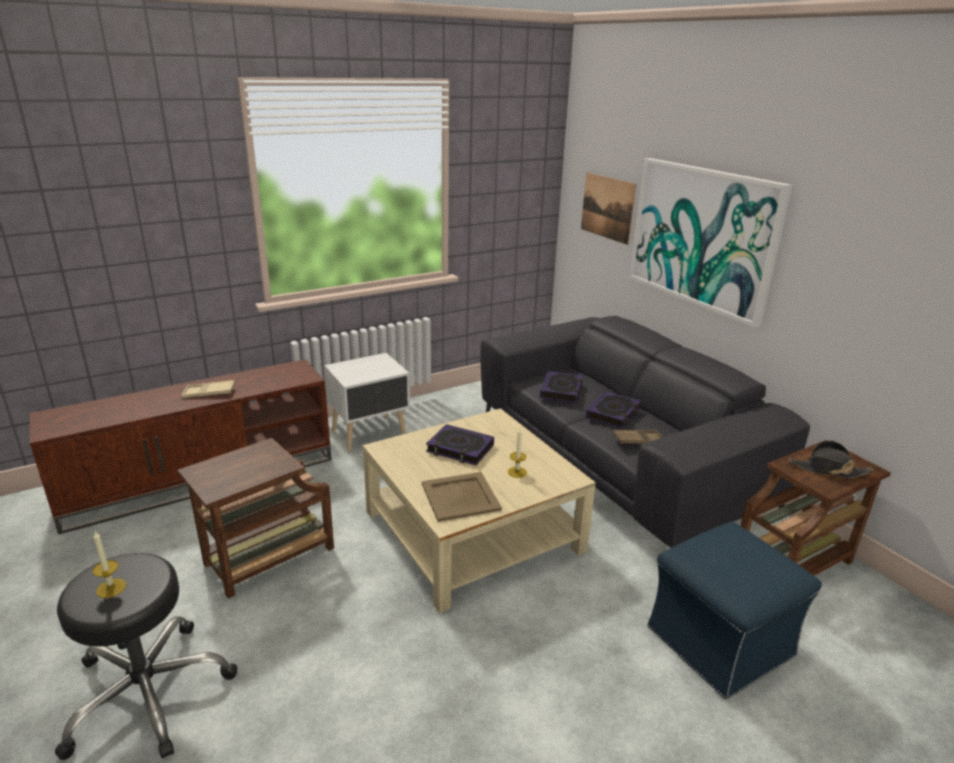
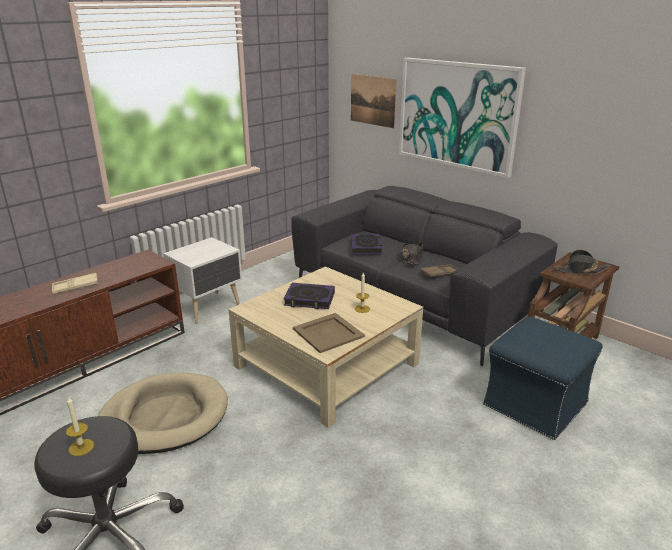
camera: 15 degrees left, 0 degrees up
brown side table [177,438,334,598] -> beige dog bed [98,373,228,454]
book [585,391,641,428] -> black hat [402,243,424,265]

